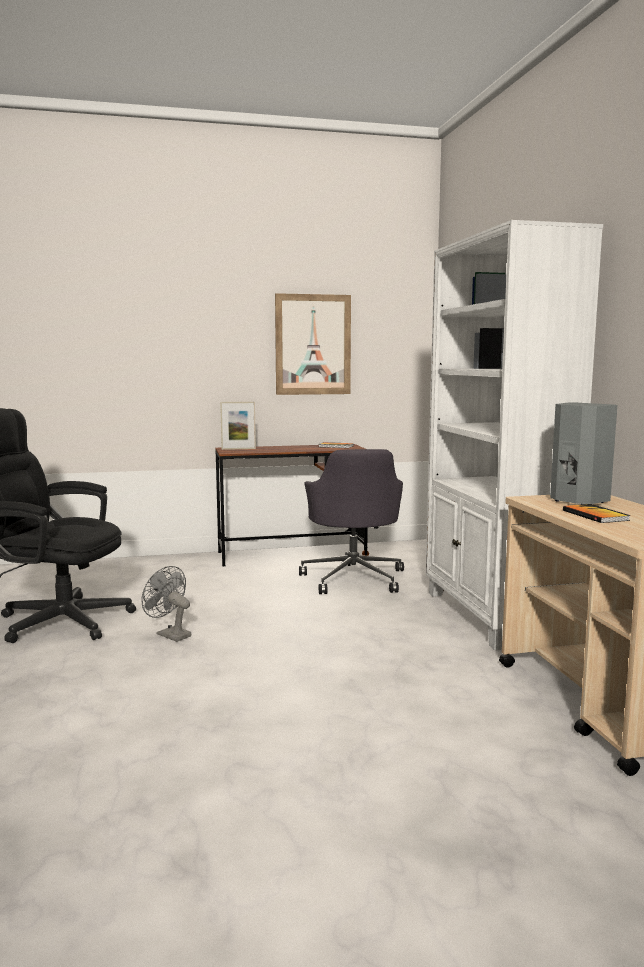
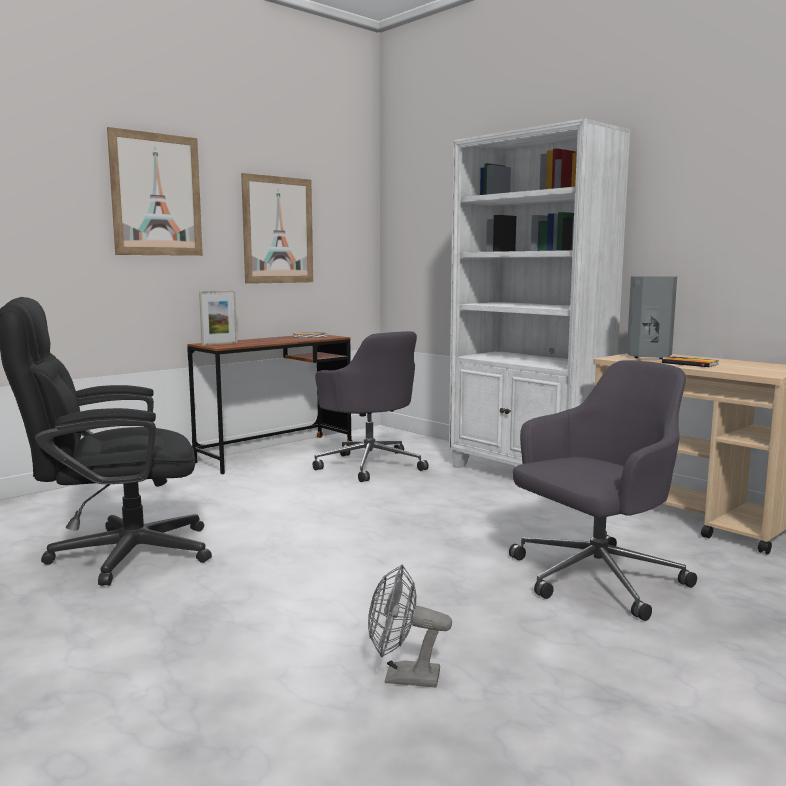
camera: 30 degrees left, 0 degrees up
grey fan [141,566,191,642] -> grey fan moved to [368,564,452,687]
none -> picture [107,127,203,256]
none -> grey office chair [509,360,697,621]

